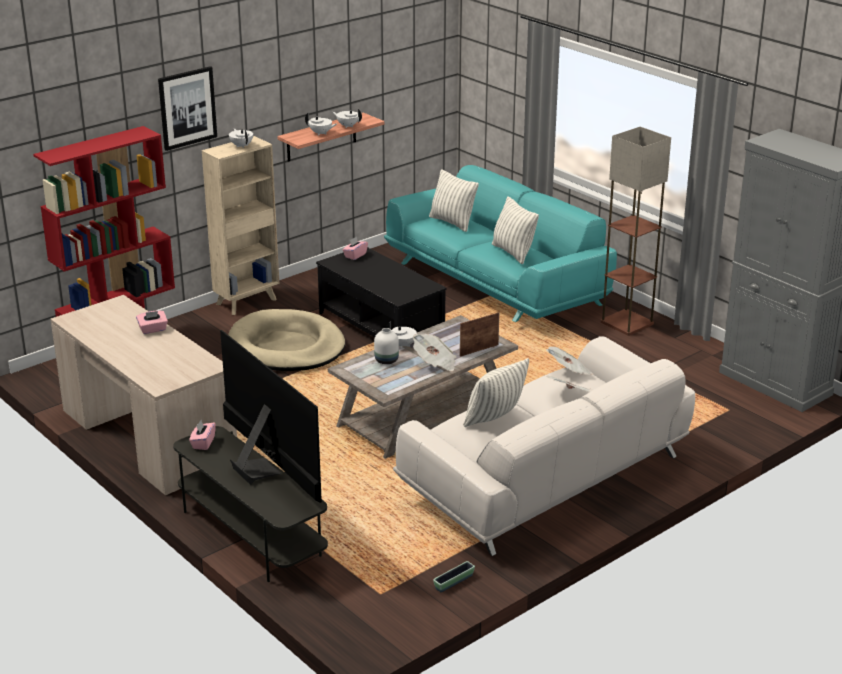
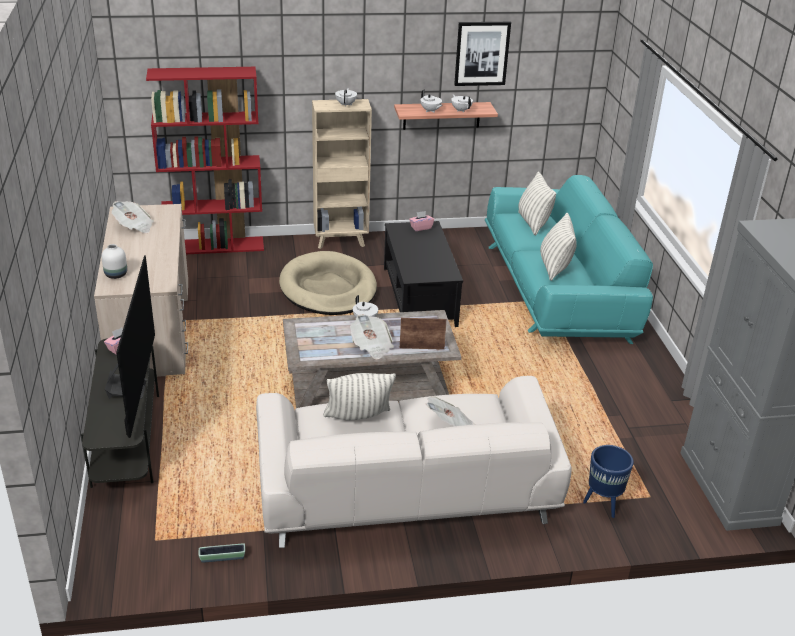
camera: 30 degrees right, 5 degrees up
pink tissue box [136,310,168,334] -> none
picture [158,66,217,151] -> picture moved to [454,22,511,86]
white vase [374,328,399,364] -> white vase moved to [101,244,127,279]
newspaper [546,346,593,375] -> newspaper moved to [111,201,154,234]
floor lamp [601,127,671,336] -> none
none -> blue planter [583,445,634,518]

